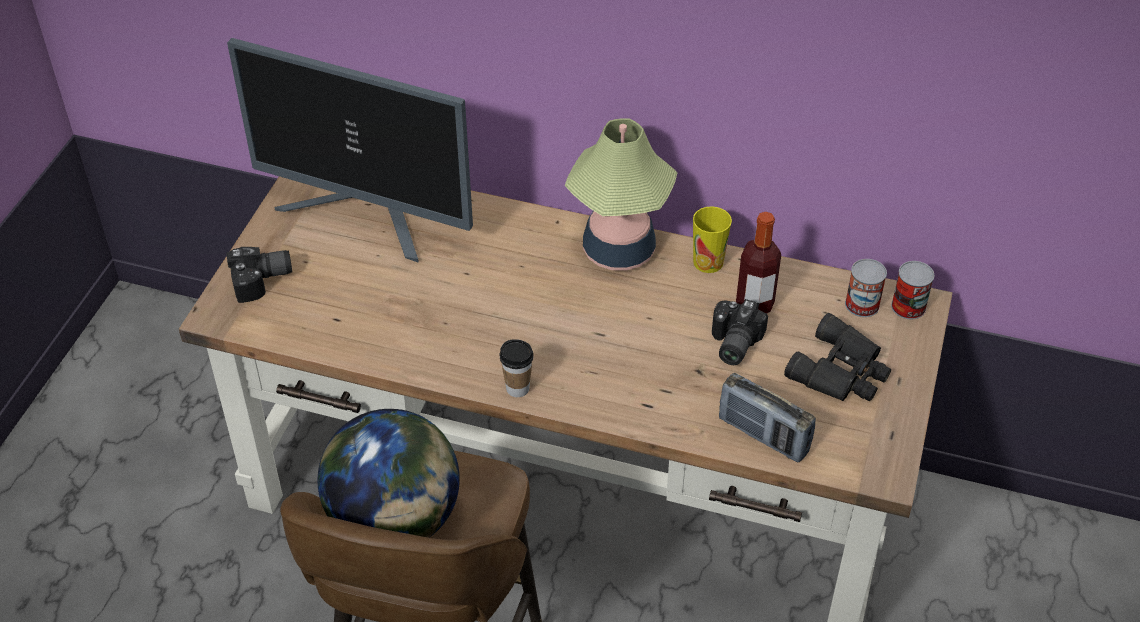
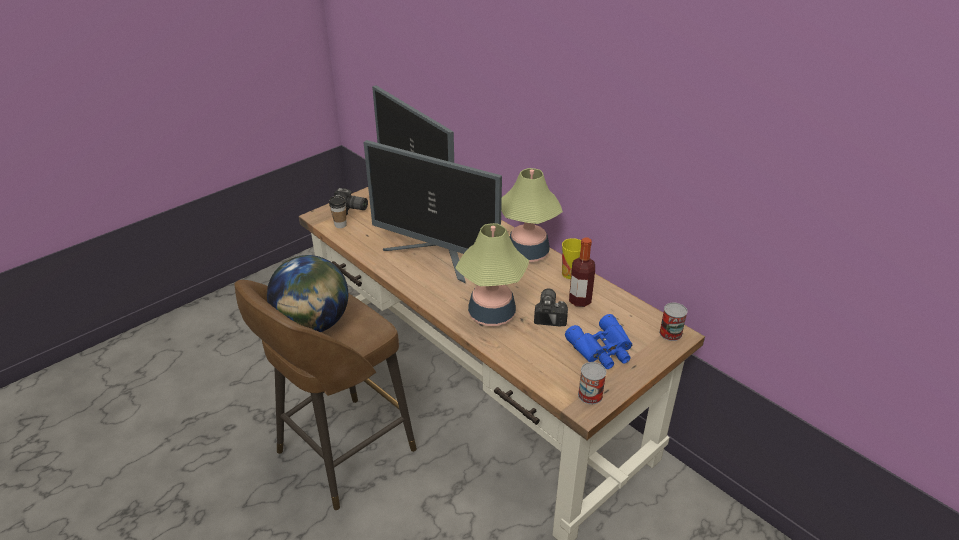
camera: 30 degrees right, 10 degrees down
cup [500,339,534,397] -> cup moved to [329,196,347,228]
camera [712,299,768,365] -> camera turned 135 degrees clockwise [534,289,568,326]
radio [719,373,816,462] -> none
black binoculars [784,313,891,401] -> blue binoculars [565,314,632,369]
can [845,259,887,317] -> can moved to [578,362,606,404]
none -> monitor [363,140,502,283]
none -> table lamp [456,223,529,326]

